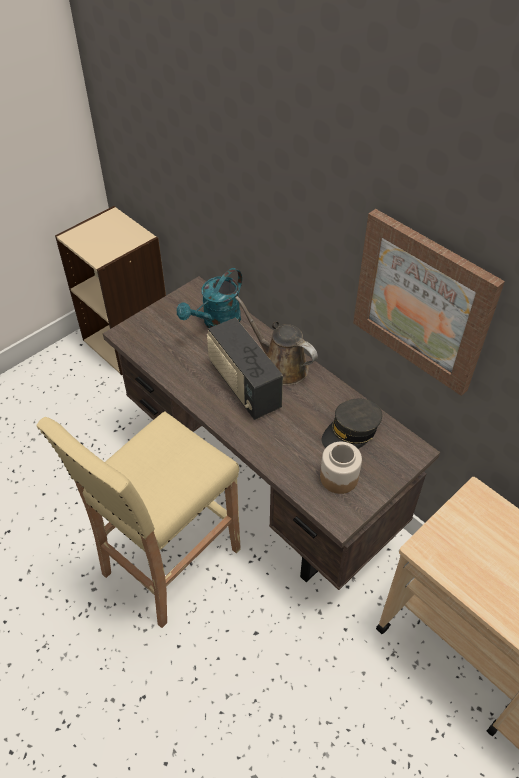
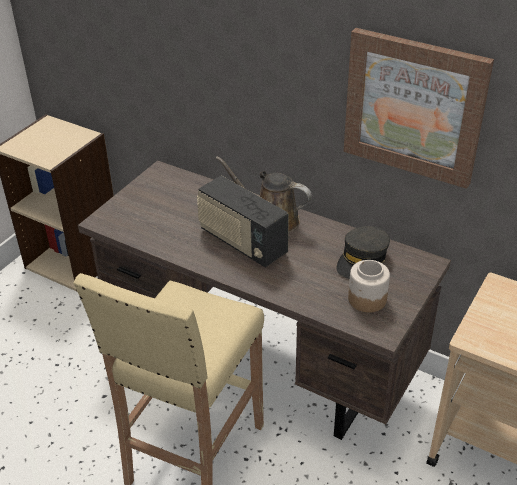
camera: 15 degrees left, 10 degrees down
turquoise watering can [177,268,242,328] -> none

